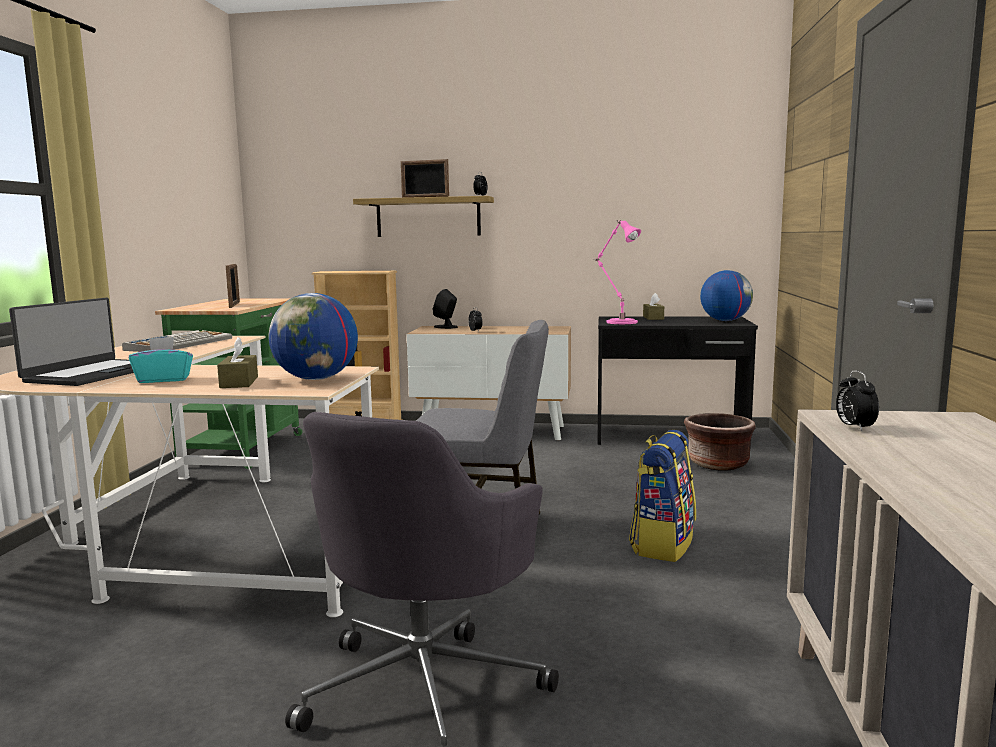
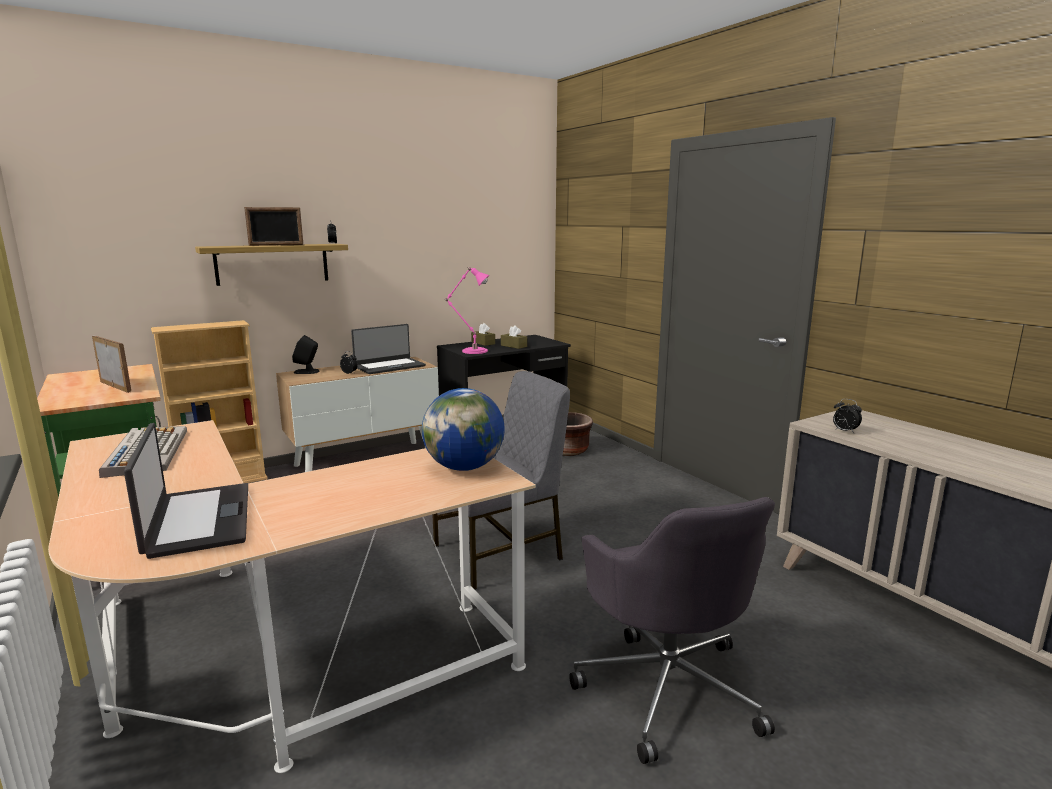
camera: 40 degrees left, 5 degrees up
turquoise tissue box [129,337,193,383] -> none
brown tissue box [217,337,258,388] -> brown tissue box moved to [501,325,527,349]
backpack [629,430,696,562] -> none
globe [700,270,753,321] -> none
none -> laptop [351,324,426,374]

